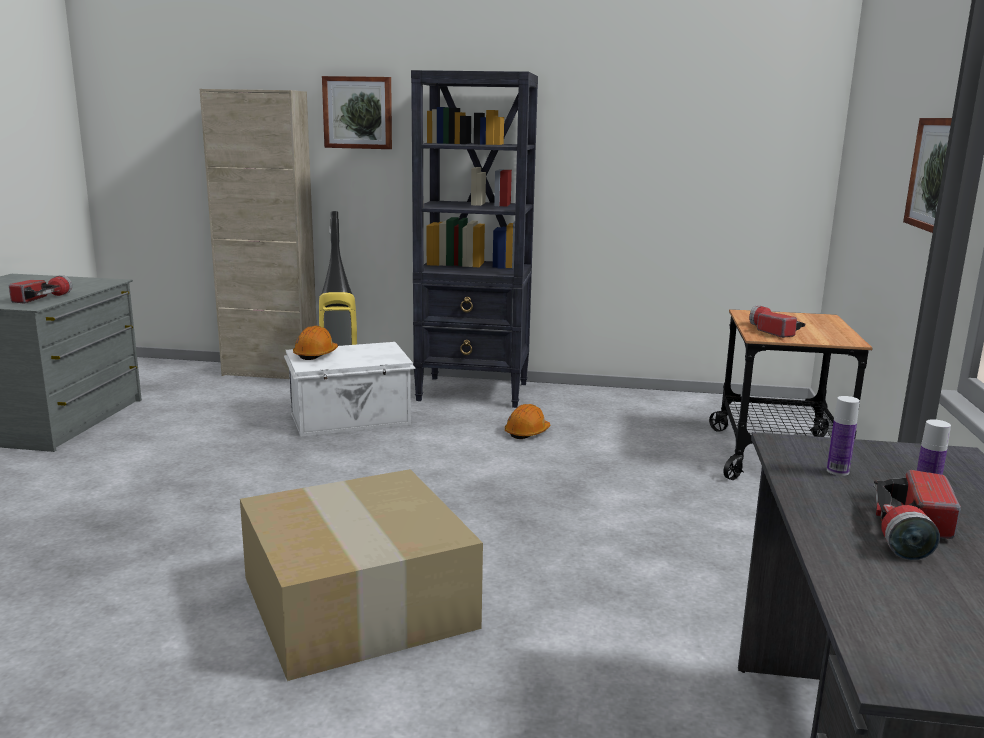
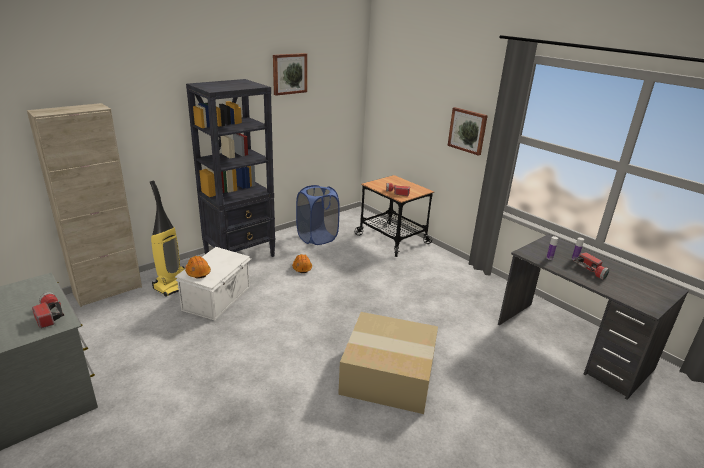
camera: 50 degrees left, 10 degrees up
picture [322,76,392,149] -> picture moved to [273,53,307,96]
none -> blue laundry basket [296,185,340,245]

